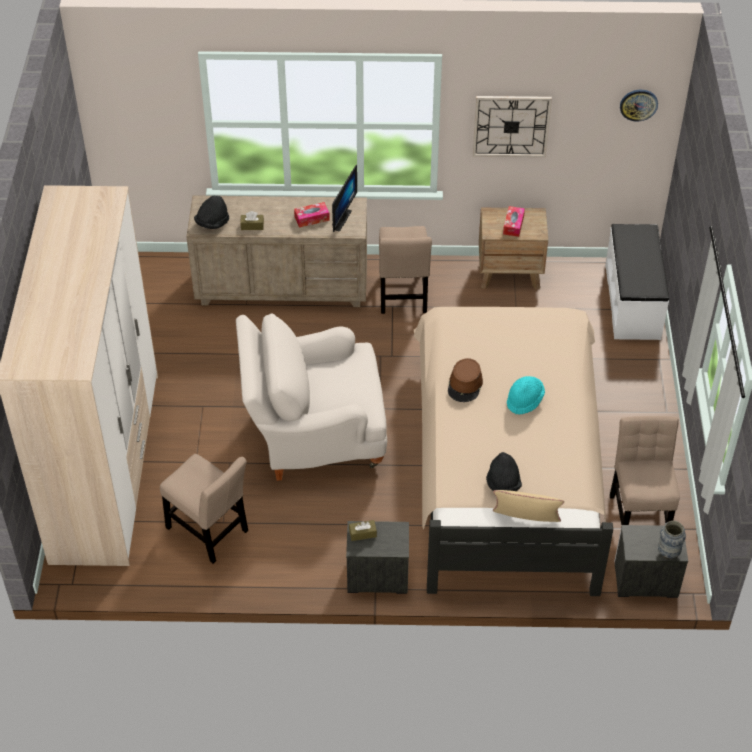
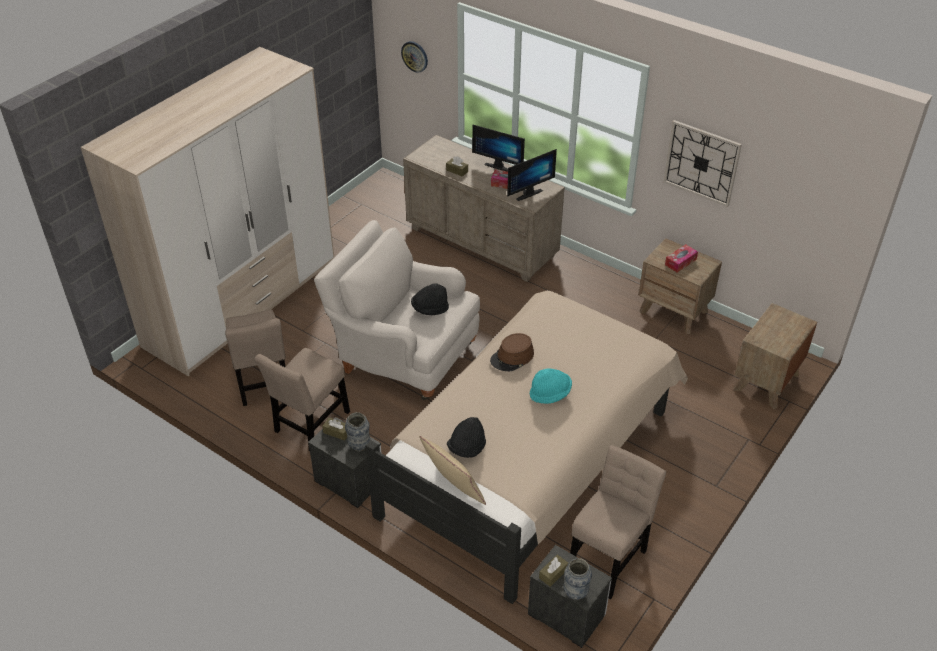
camera: 35 degrees right, 5 degrees down
black hat [194,196,229,229] -> black hat moved to [411,283,449,315]
beige chair [379,226,432,314] -> beige chair moved to [255,348,350,451]
white bench [605,224,669,340] -> brown nightstand [733,303,817,409]
wall clock [620,90,658,121] -> wall clock moved to [401,41,428,73]
none -> vase [345,412,370,451]
none -> monitor [472,124,525,172]
none -> brown tissue box [539,555,568,587]

